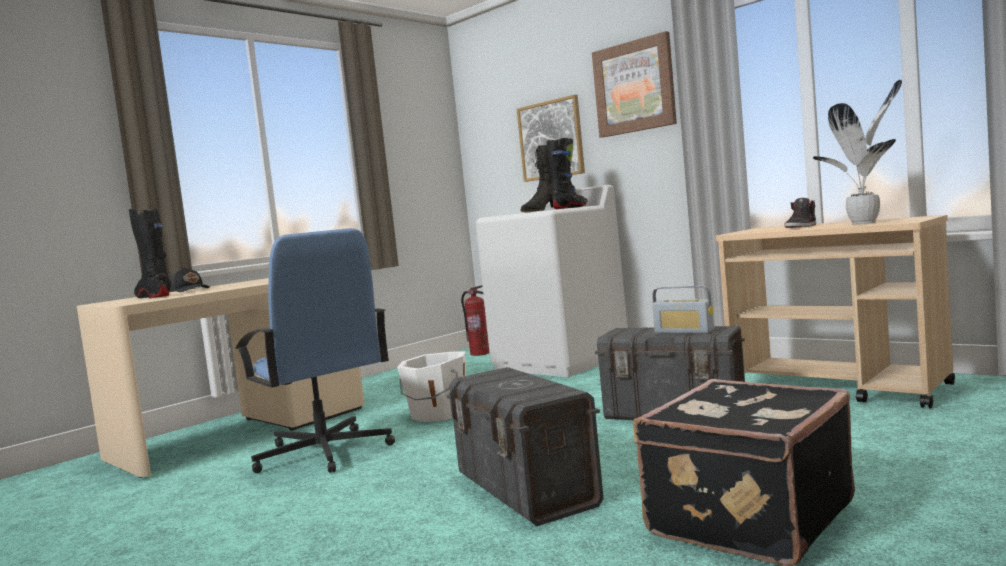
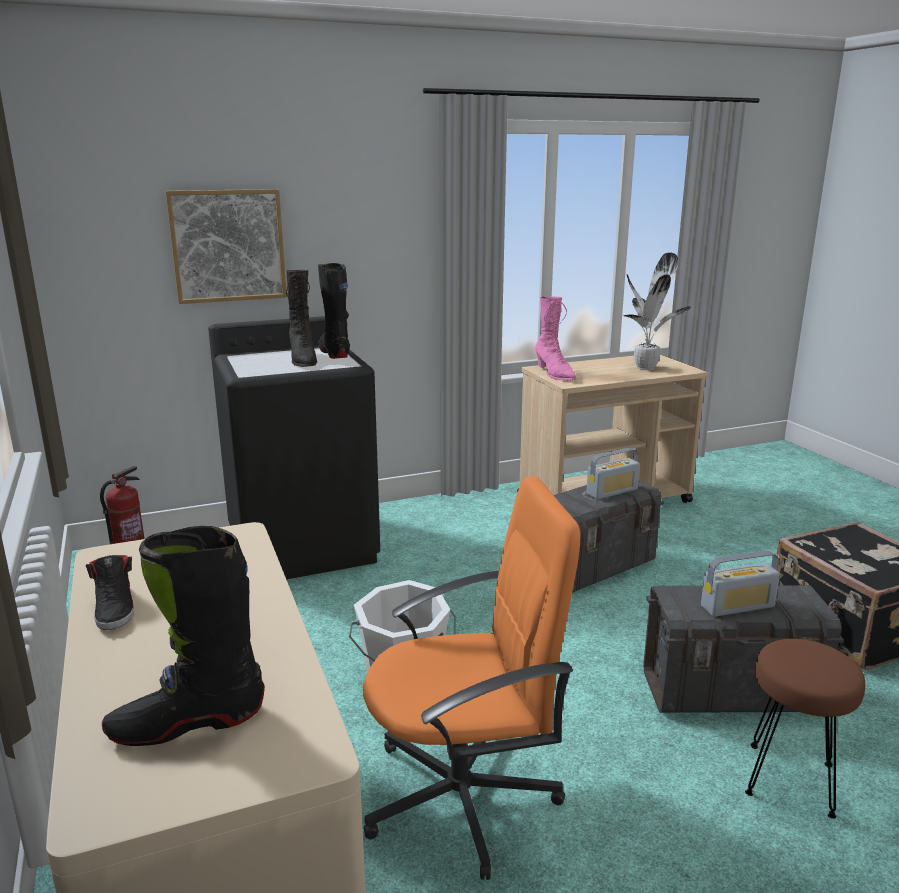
camera: 65 degrees left, 15 degrees up
black cap [170,267,210,292] -> none
blue office chair [236,228,395,473] -> orange office chair [363,476,580,880]
white washing machine [476,185,628,377] -> black washing machine [208,316,380,579]
picture [592,31,677,138] -> none
black shoe [785,198,816,228] -> black shoe moved to [86,555,134,630]
none -> pink boot [535,296,576,381]
none -> radio [701,550,780,617]
none -> brown stool [745,639,865,819]

